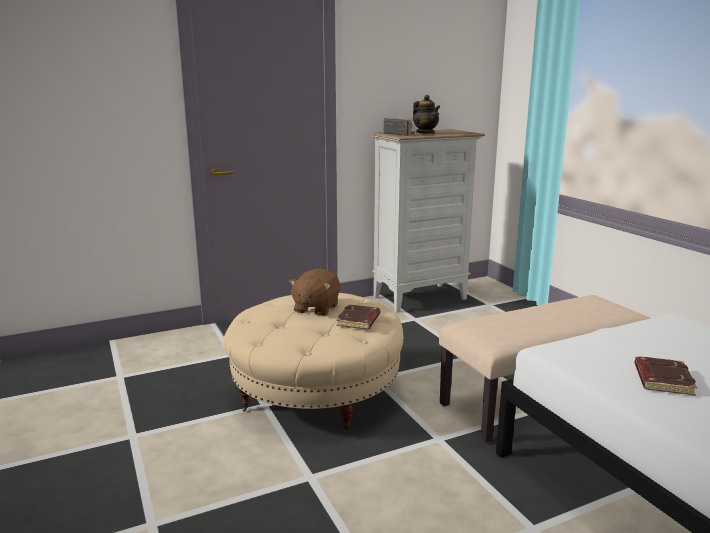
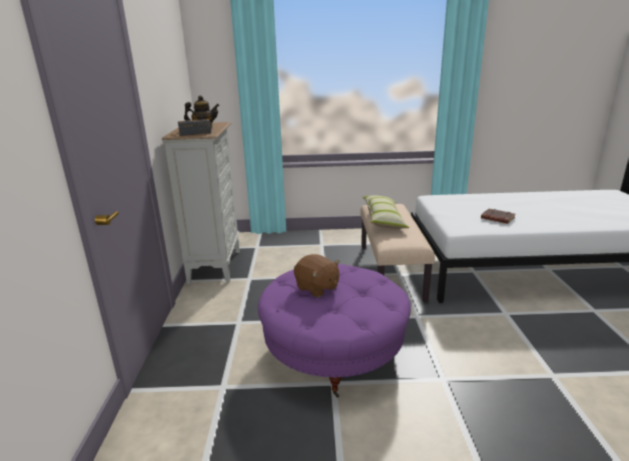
camera: 65 degrees left, 5 degrees up
beige ottoman [224,293,404,435] -> purple ottoman [258,264,411,398]
brown book [336,305,380,329] -> none
none -> pillow [362,195,409,229]

